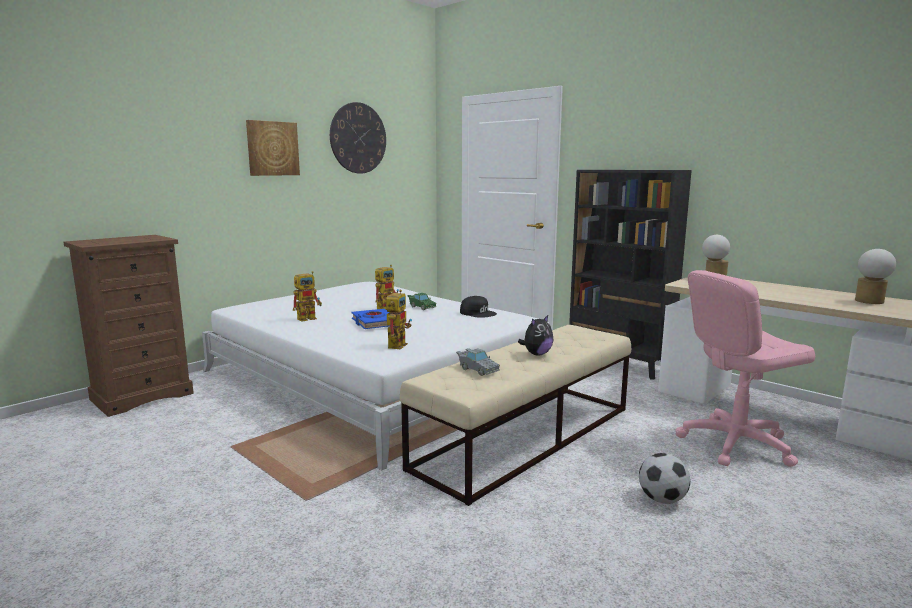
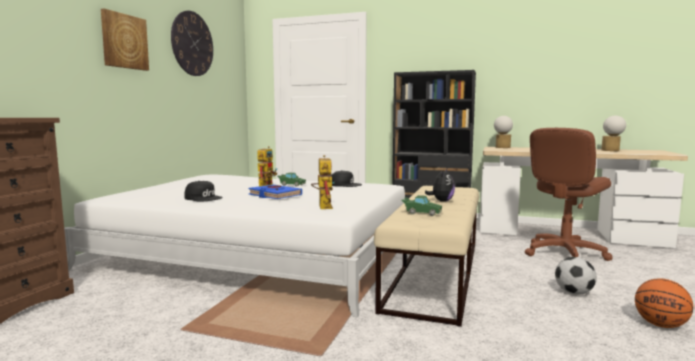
camera: 25 degrees left, 5 degrees down
toy robot [293,271,322,322] -> black cap [184,181,223,202]
grey toy car [456,348,500,376] -> green toy car [401,195,442,216]
pink office chair [675,270,815,467] -> brown office chair [525,128,613,261]
none -> basketball [635,278,693,328]

